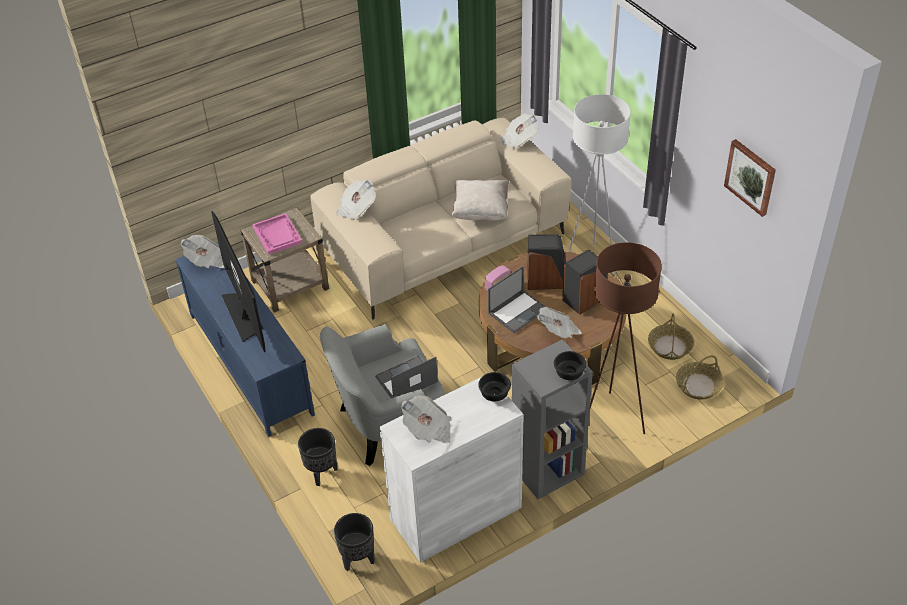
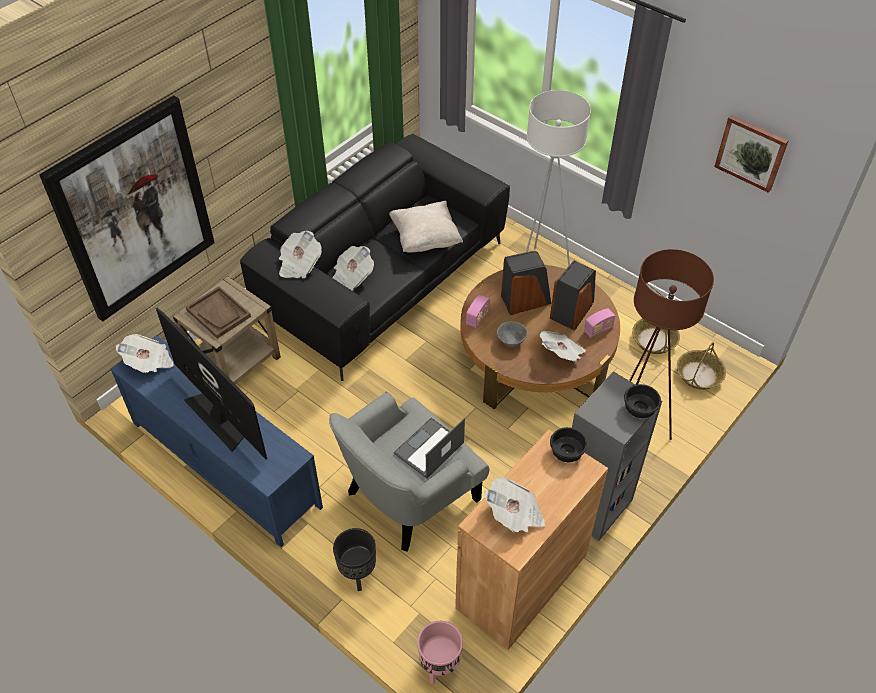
camera: 20 degrees left, 5 degrees up
pink tray [252,213,302,255] -> brown tray [186,286,251,339]
beige sofa [310,118,571,320] -> black sofa [240,134,510,381]
black planter [334,513,375,571] -> pink planter [417,621,463,685]
white cabinet [379,377,524,563] -> brown cabinet [455,429,608,650]
laptop [488,266,546,333] -> grey bowl [497,321,528,347]
newspaper [499,114,539,149] -> newspaper moved to [333,246,374,291]
none -> picture [39,96,215,322]
none -> radio [584,308,615,338]

